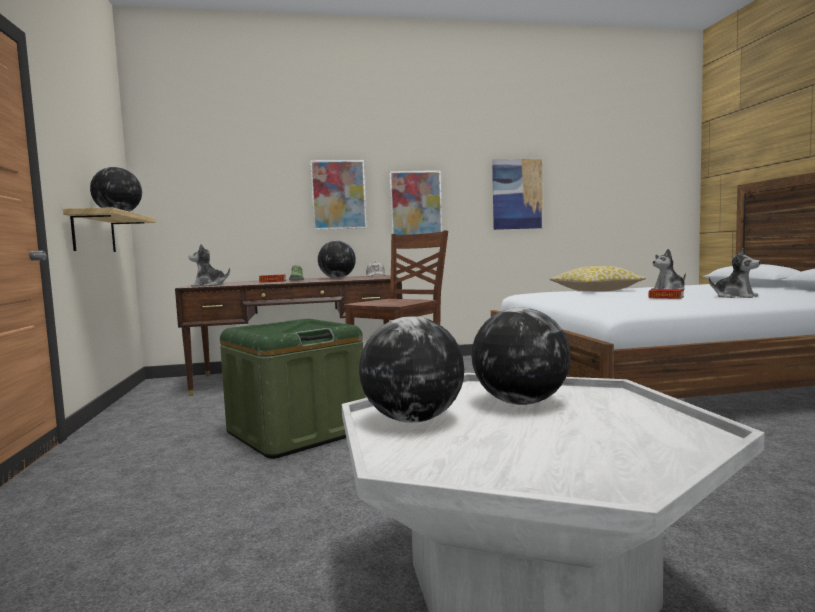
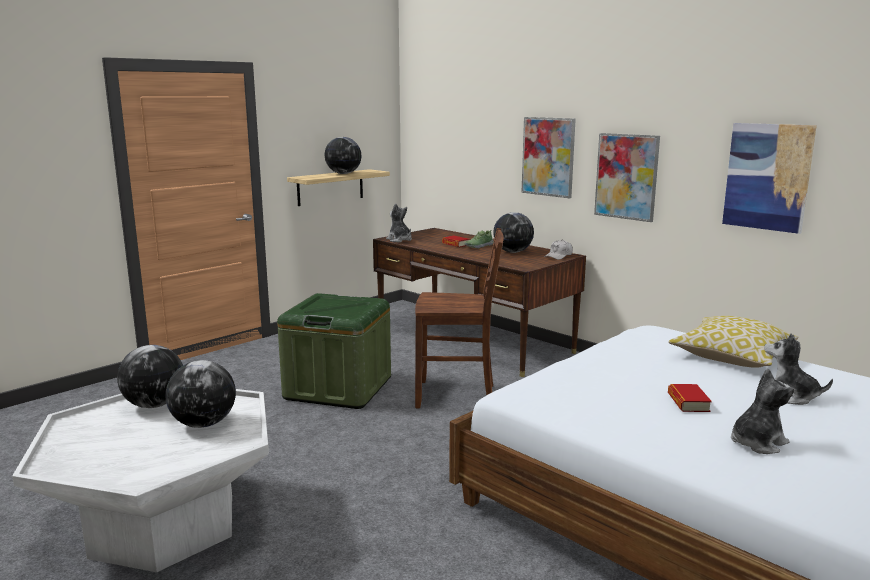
camera: 55 degrees right, 10 degrees up
plush toy [708,248,760,298] -> plush toy turned 135 degrees counterclockwise [731,369,794,454]

